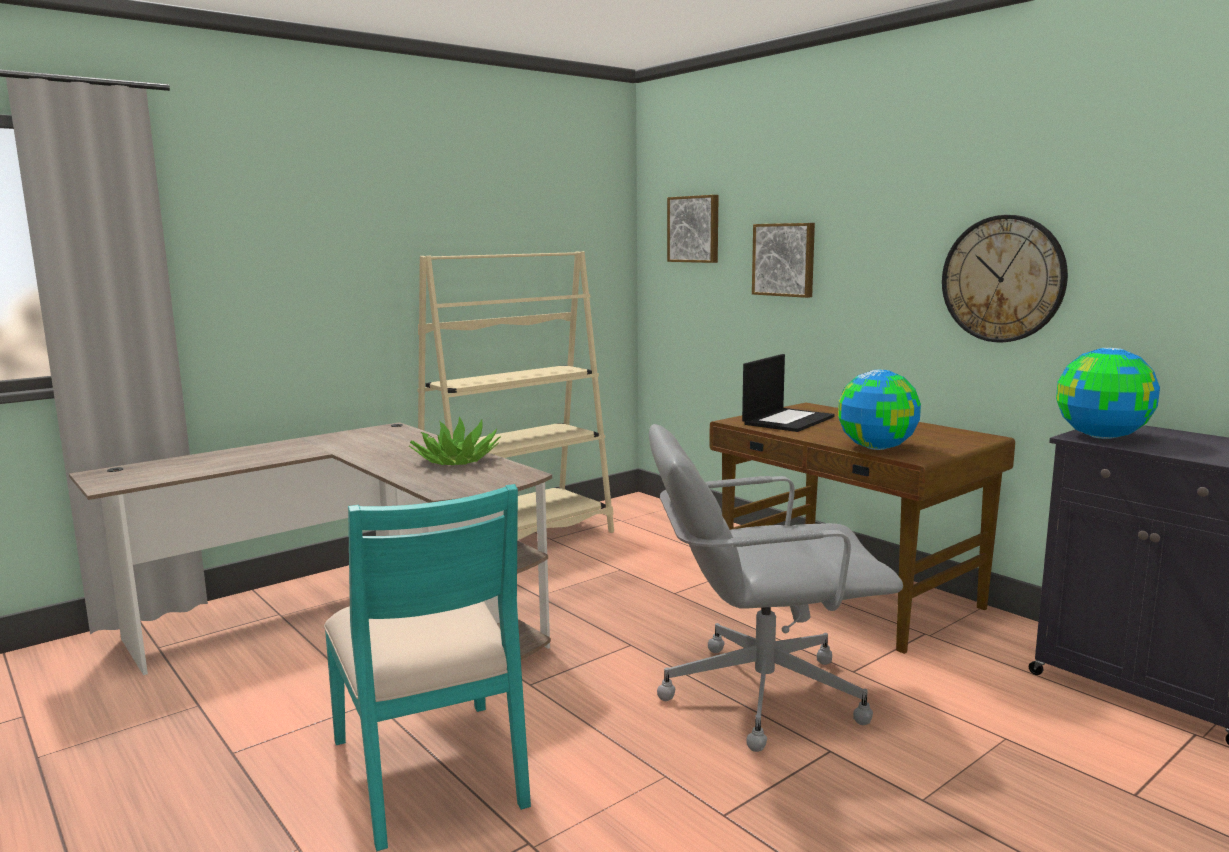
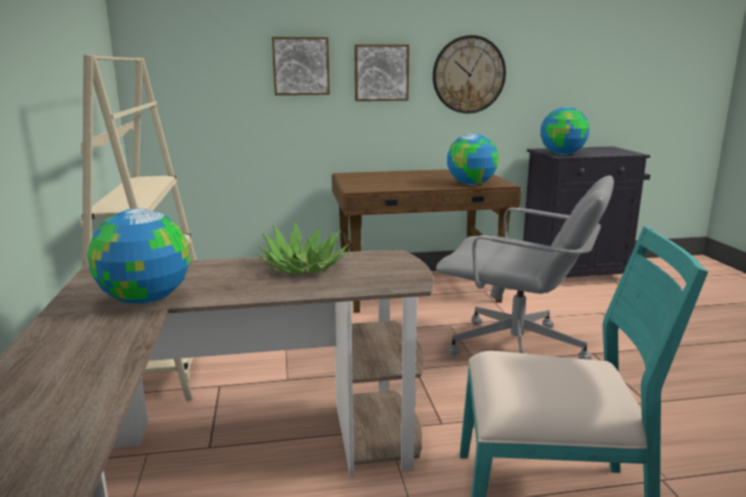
camera: 60 degrees left, 5 degrees up
grey office chair [649,424,903,752] -> grey office chair turned 90 degrees counterclockwise [436,175,614,360]
picture [667,195,719,263] -> picture moved to [354,44,409,101]
laptop [742,354,835,432] -> none
none -> globe [87,208,190,303]

